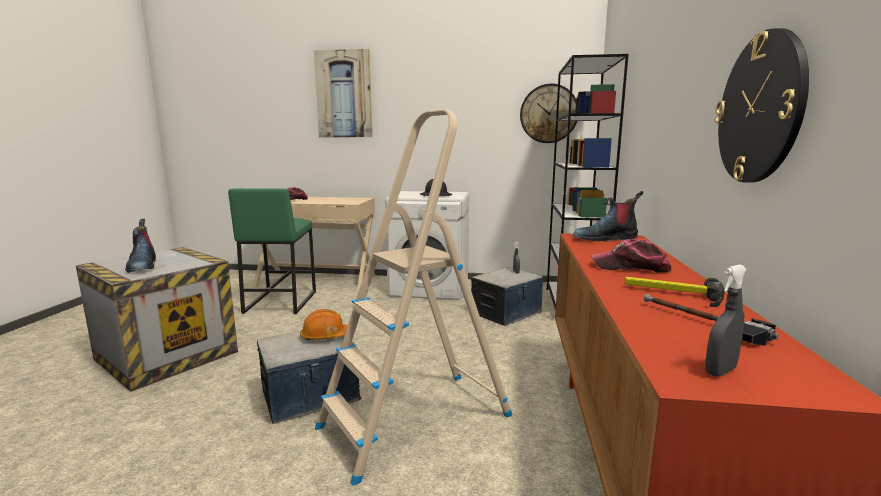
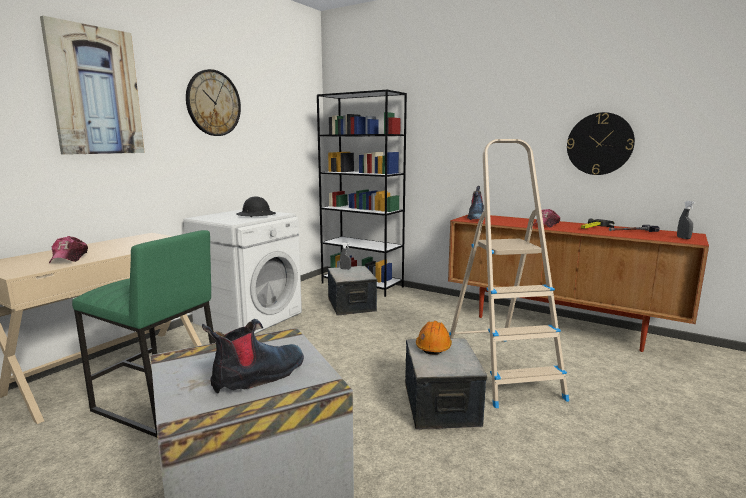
camera: 65 degrees left, 0 degrees up
boot [125,219,156,273] -> boot turned 45 degrees counterclockwise [202,319,304,393]
wall clock [520,84,577,143] -> wall clock moved to [186,69,241,136]

